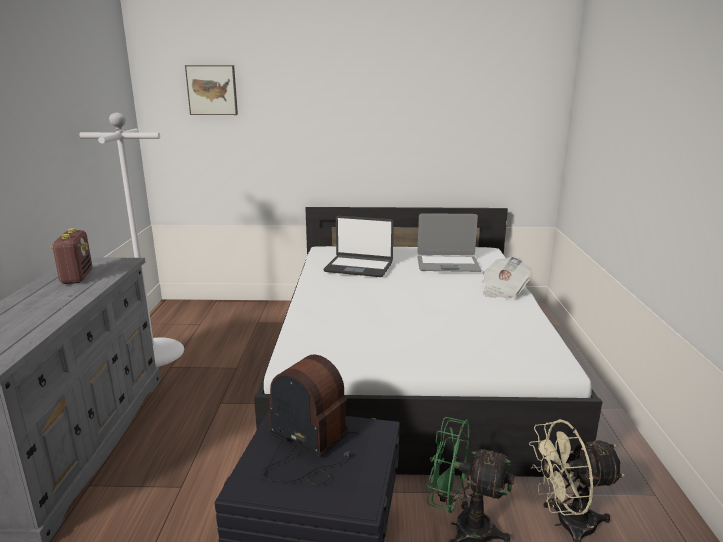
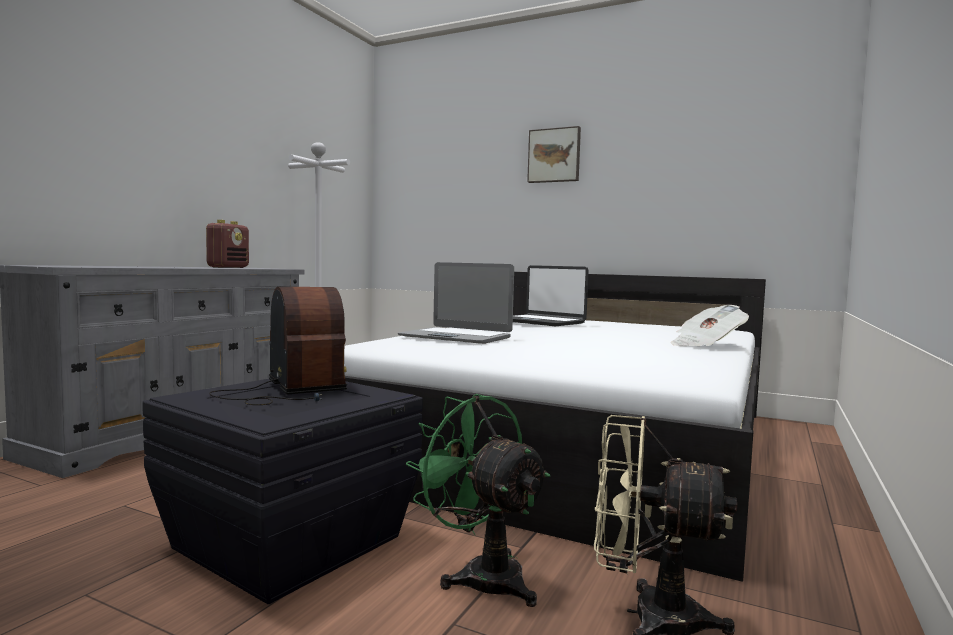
camera: 25 degrees right, 15 degrees down
picture [185,65,238,115] -> picture moved to [527,126,581,183]
laptop [417,213,481,272] -> laptop moved to [398,262,514,344]

